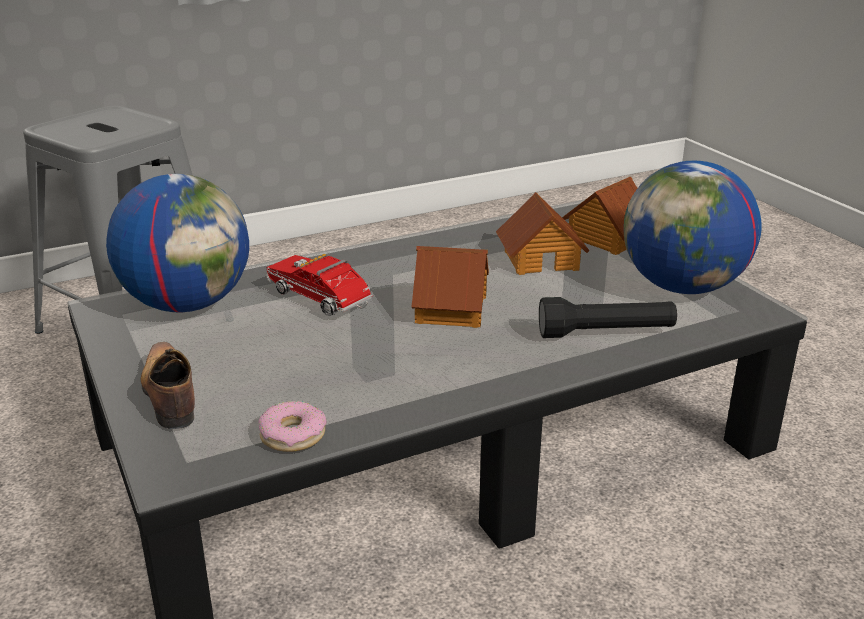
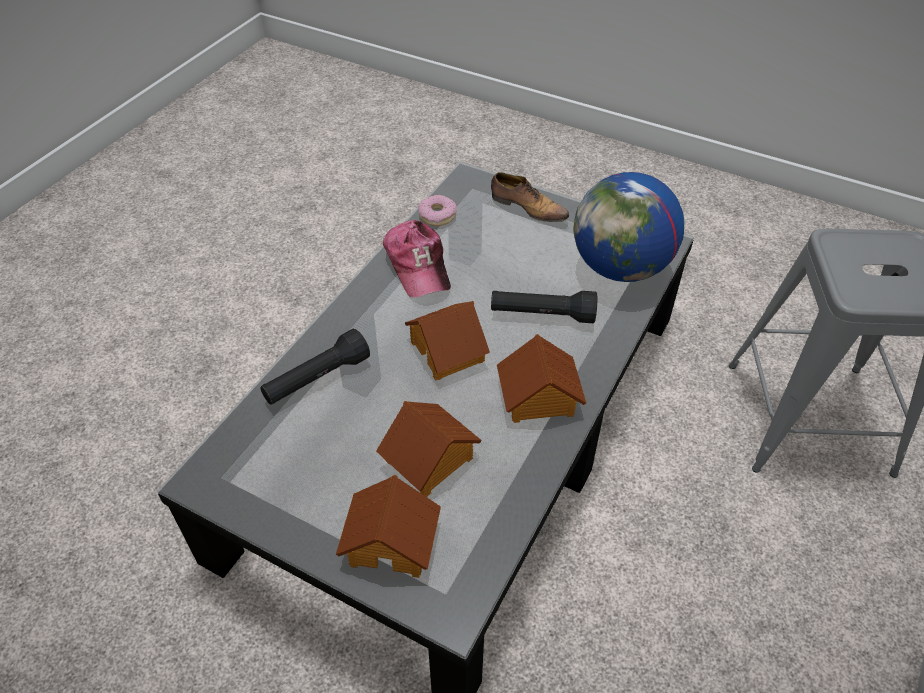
camera: 145 degrees right, 20 degrees up
toy truck [266,254,373,316] -> black flashlight [491,291,597,323]
globe [624,161,762,294] -> none
none -> cap [383,220,451,298]
none -> toy house [497,334,586,423]

